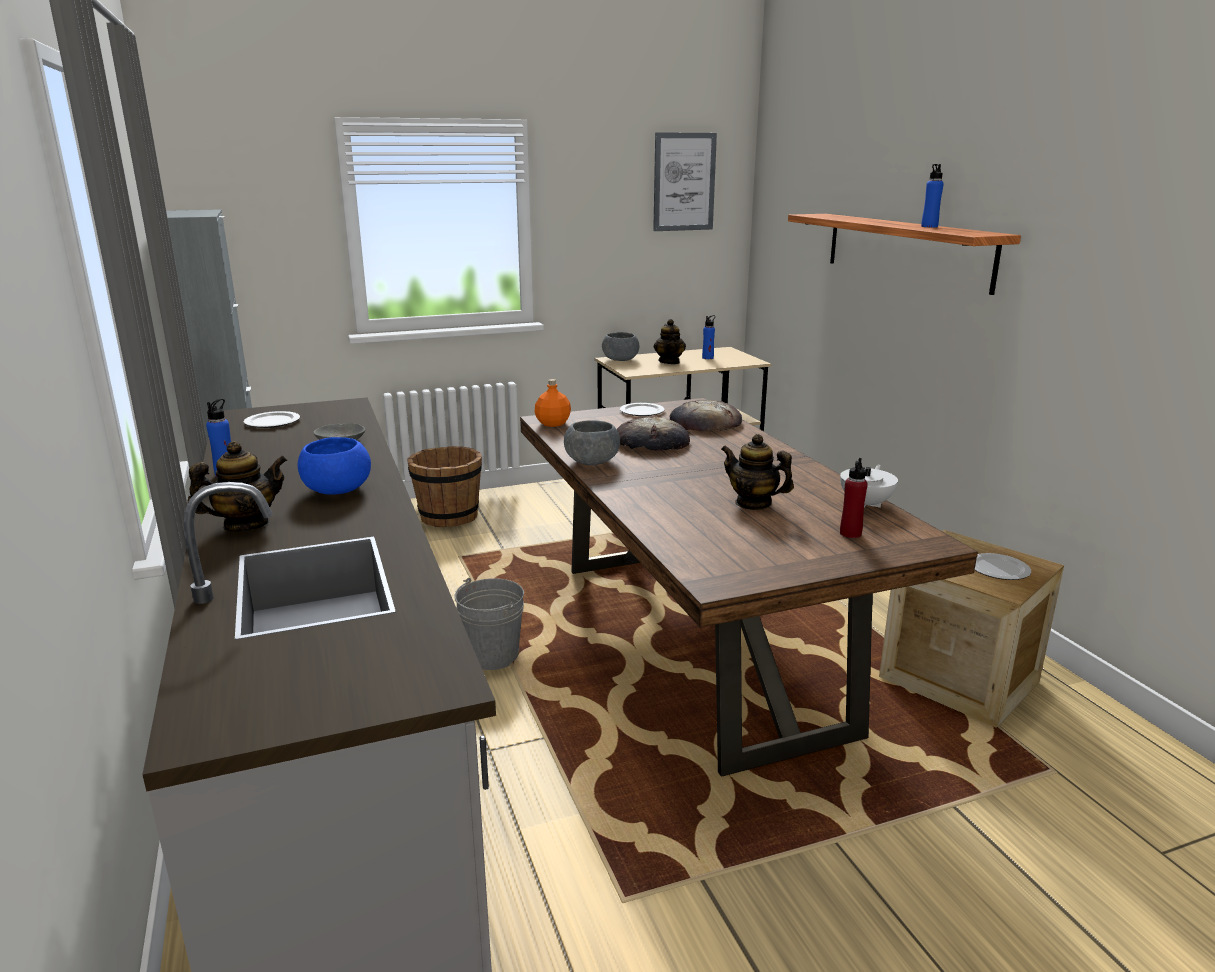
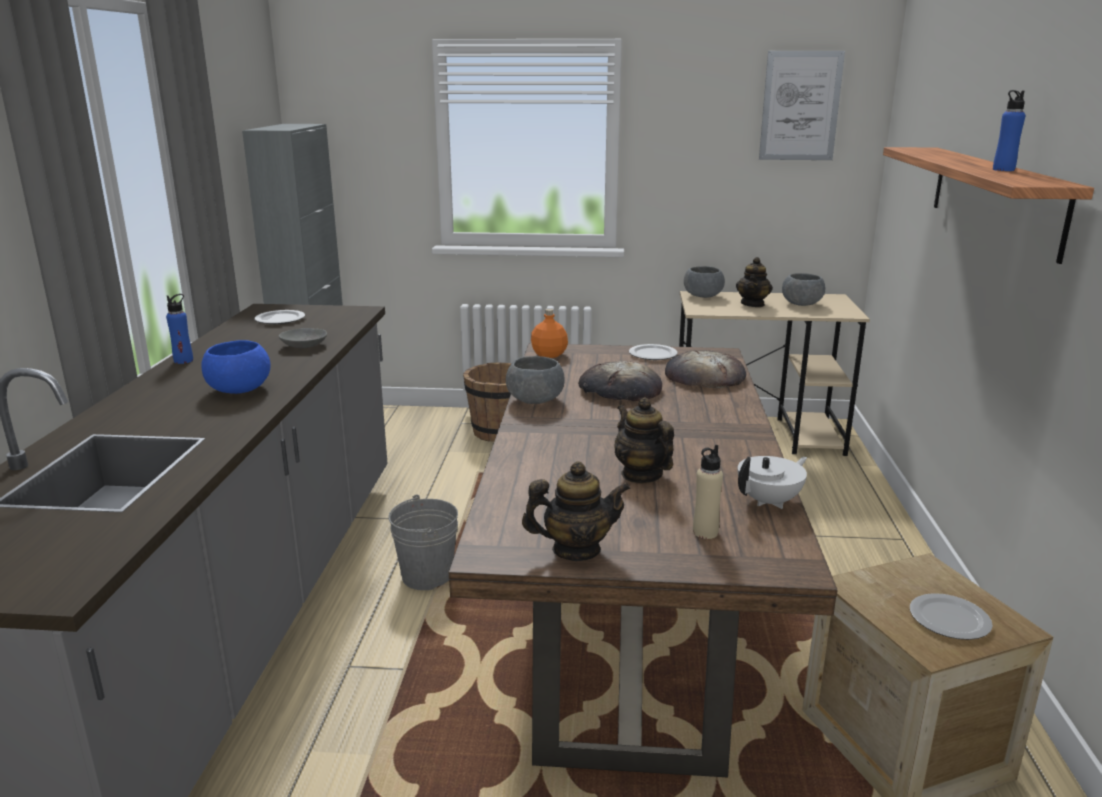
camera: 25 degrees right, 0 degrees up
teapot [187,441,287,531] -> teapot moved to [522,461,631,561]
blue bottle [702,315,715,359] -> grey bowl [782,273,825,306]
red bottle [840,458,868,538] -> beige bottle [693,445,723,539]

